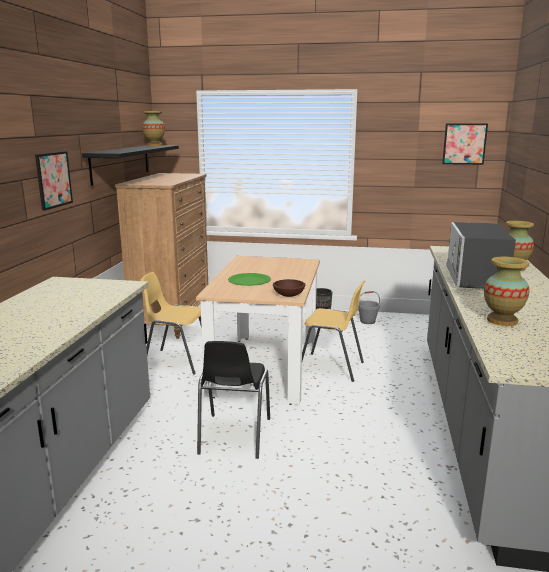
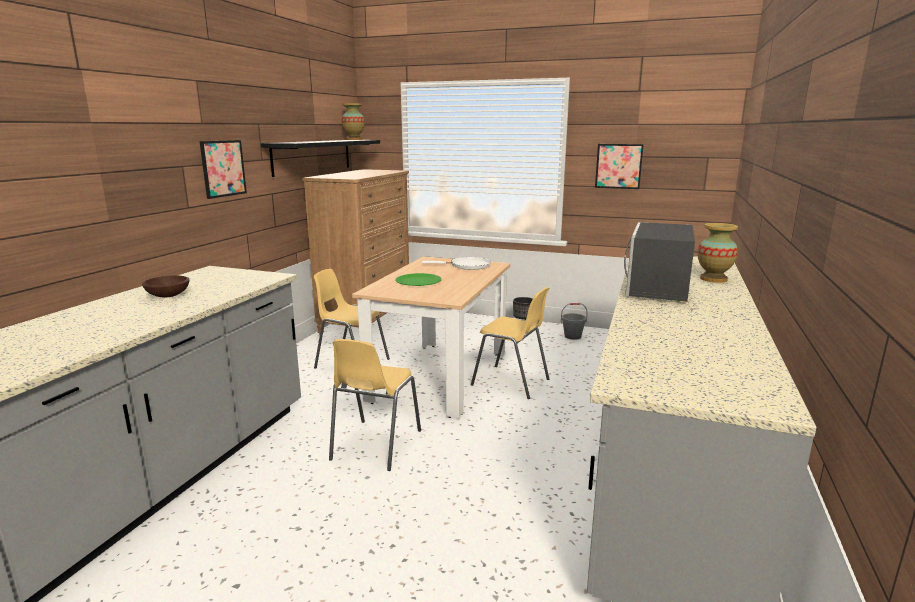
camera: 10 degrees right, 0 degrees up
black chair [197,341,270,459] -> yellow chair [329,339,421,471]
brown bowl [273,279,306,297] -> brown bowl moved to [142,275,190,297]
picture [442,123,488,165] -> picture moved to [595,144,644,189]
vase [484,257,529,326] -> none
none -> white frying pan [422,257,491,270]

